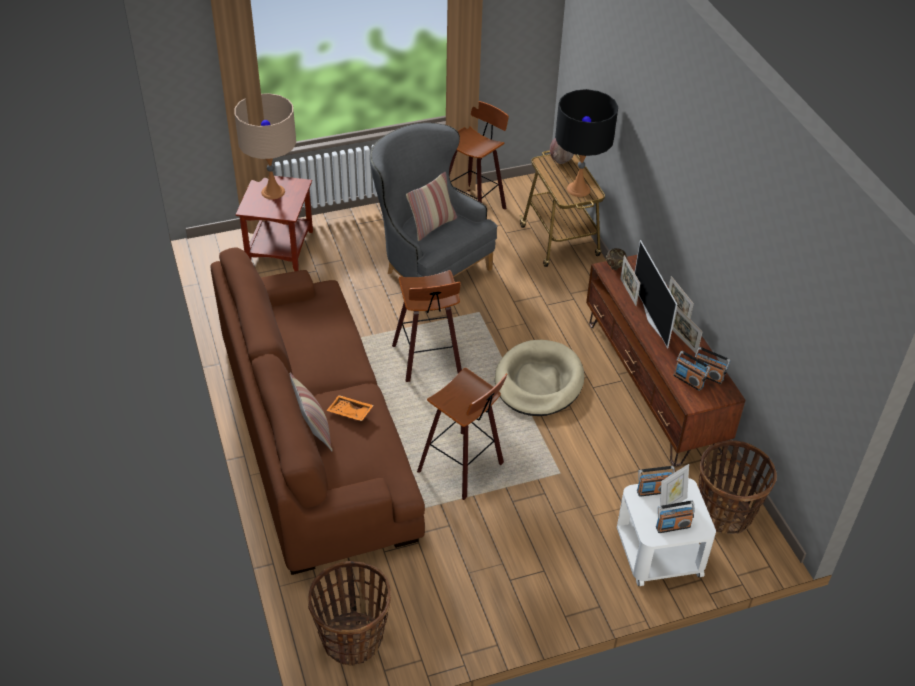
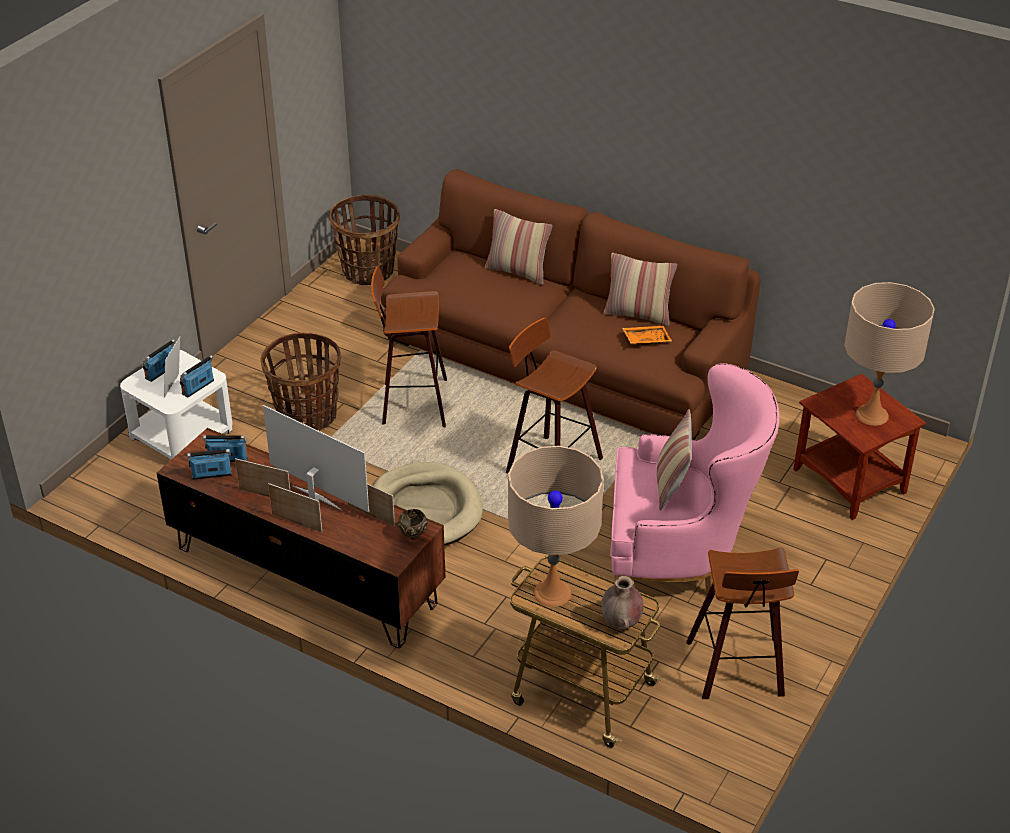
camera: 140 degrees right, 5 degrees down
orange tray [326,395,374,421] -> orange tray moved to [622,326,672,345]
grey armchair [369,123,497,277] -> pink armchair [610,363,779,596]
black table lamp [555,89,618,197] -> beige table lamp [508,446,604,607]
basket [699,440,777,534] -> basket moved to [261,332,341,431]
none -> pillow [603,253,677,326]

